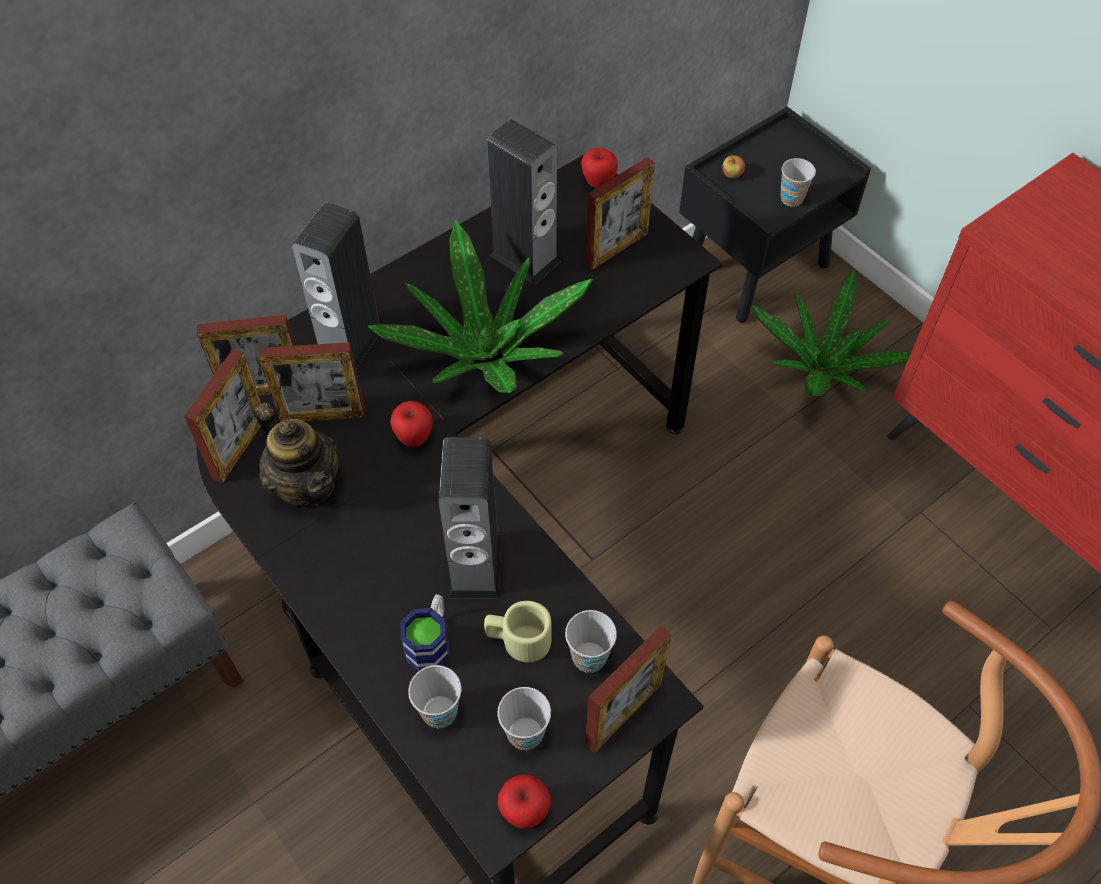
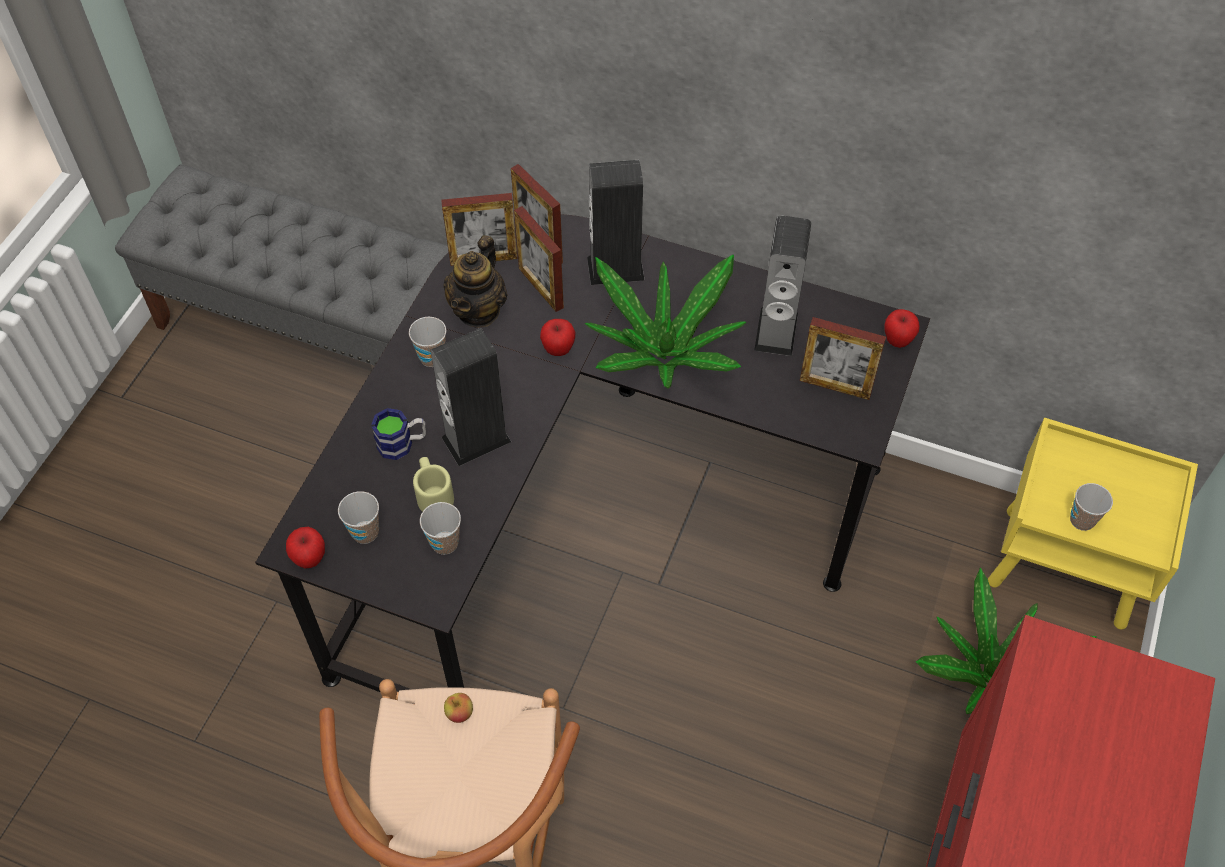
camera: 60 degrees right, 0 degrees up
cup [408,665,462,728] -> cup moved to [409,317,446,367]
picture frame [585,626,671,753] -> none
black nightstand [679,107,871,323] -> yellow nightstand [988,417,1198,629]
apple [722,155,745,179] -> apple moved to [444,693,473,723]

